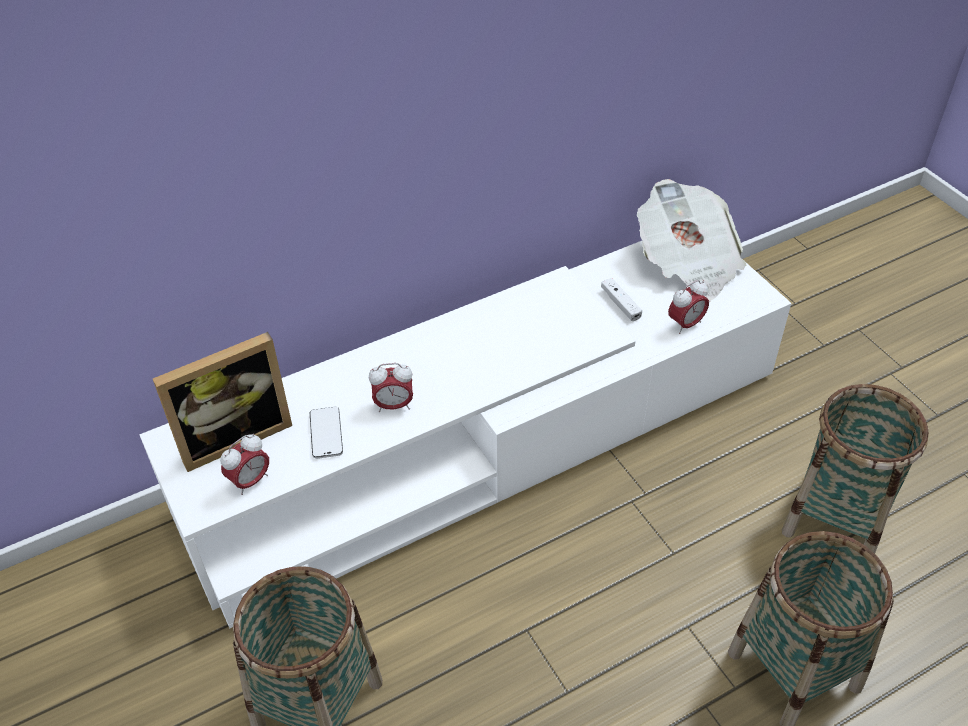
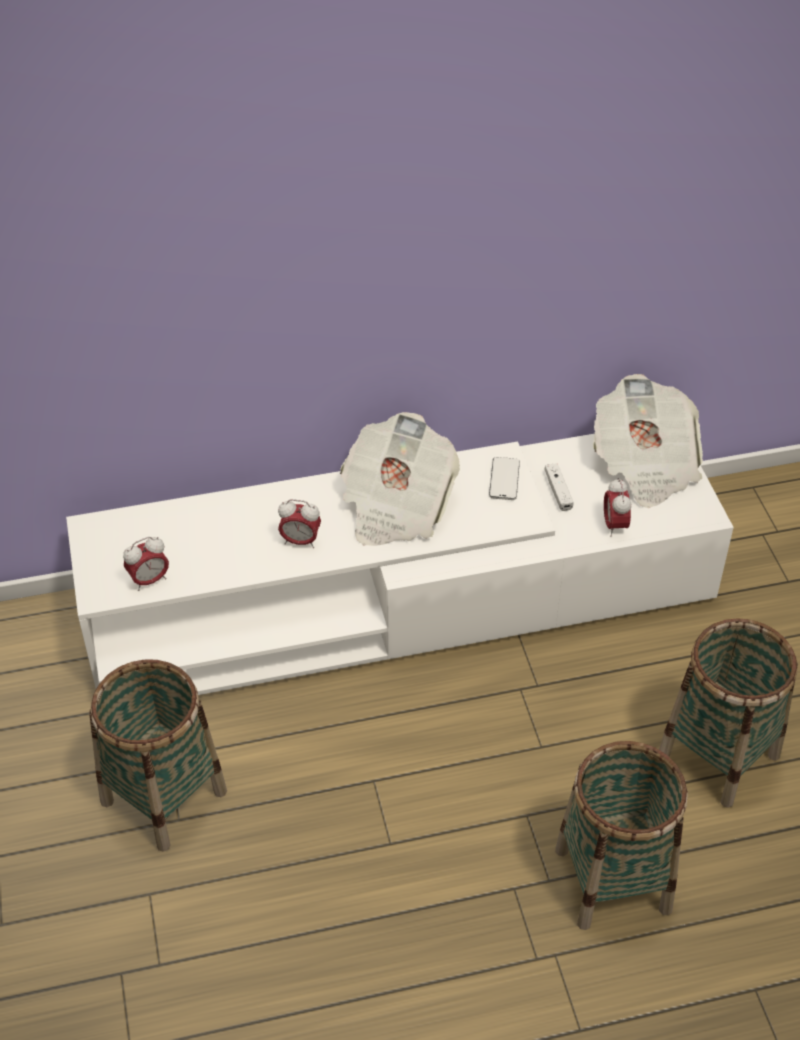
camera: 15 degrees right, 0 degrees up
picture frame [153,332,292,472] -> none
phone [310,407,343,459] -> phone moved to [489,457,520,500]
alarm clock [668,280,709,334] -> alarm clock turned 105 degrees clockwise [604,478,631,537]
none -> newspaper [340,412,460,546]

